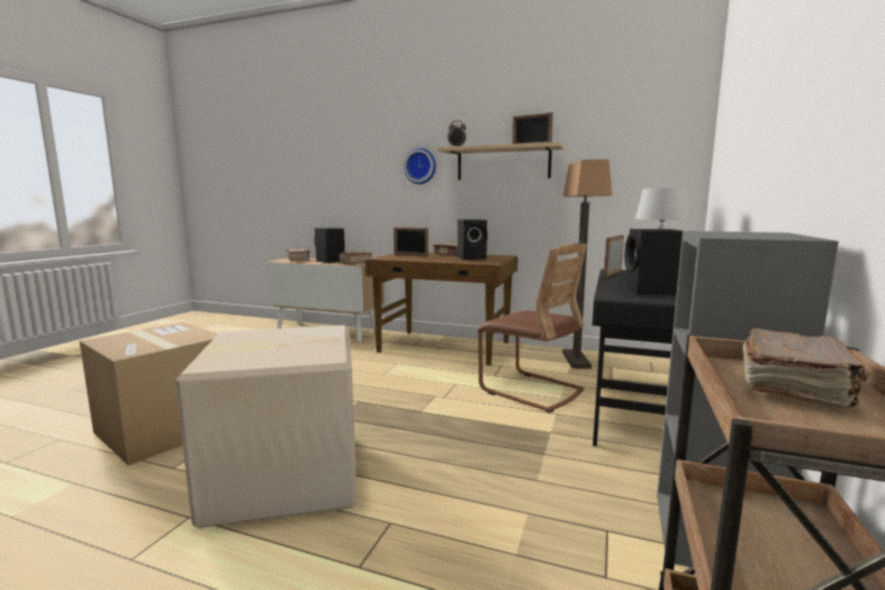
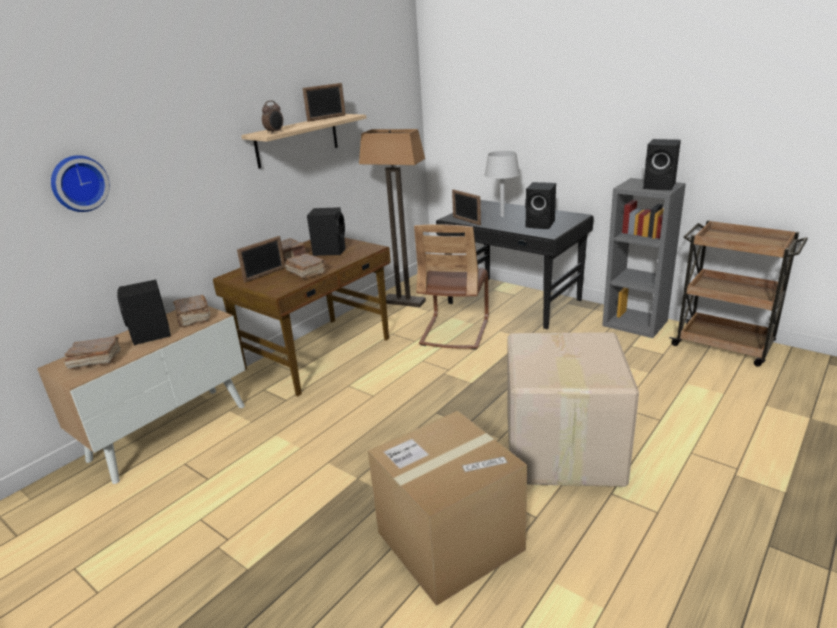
camera: 70 degrees left, 15 degrees up
wall clock [404,148,436,184] -> wall clock moved to [51,155,110,212]
brown chair [478,243,587,413] -> brown chair turned 135 degrees clockwise [414,224,489,350]
brown book [742,328,870,408] -> brown book moved to [285,253,326,279]
none -> black speaker [643,139,681,190]

